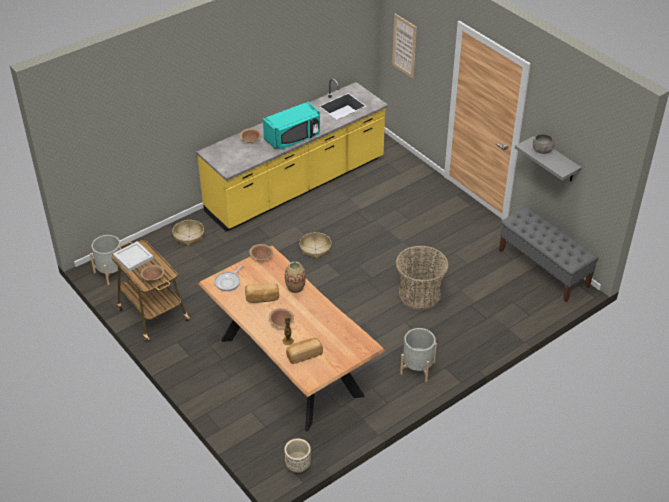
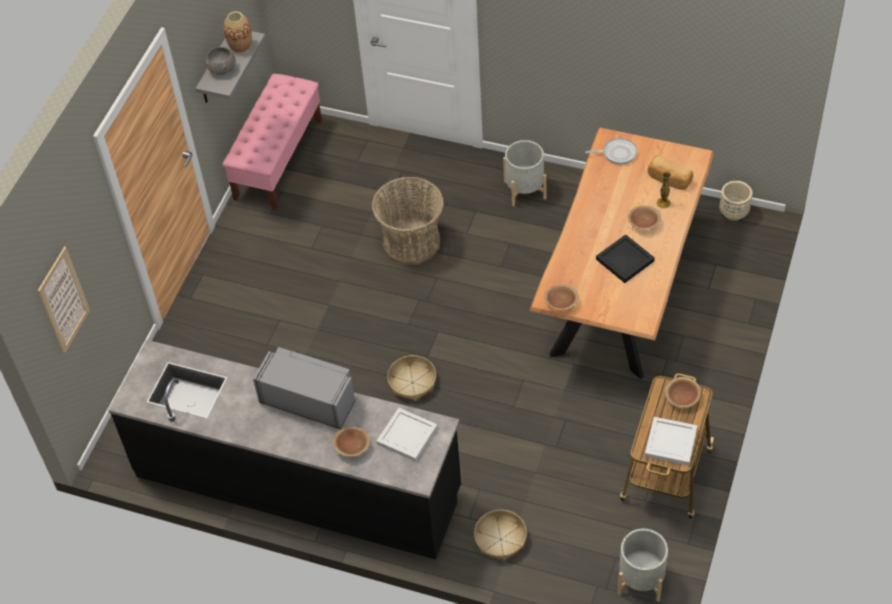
camera: 120 degrees left, 10 degrees up
yellow counter [196,78,388,232] -> black counter [108,340,461,560]
frying pan [215,264,243,291] -> frying pan moved to [585,138,637,165]
bread [245,283,279,303] -> black tray [596,234,655,283]
turquoise microwave [263,101,320,150] -> grey microwave [253,347,355,429]
vase [285,261,306,293] -> vase moved to [224,11,252,53]
grey bench [499,207,599,302] -> pink bench [222,74,322,210]
none -> white tray [376,408,438,462]

